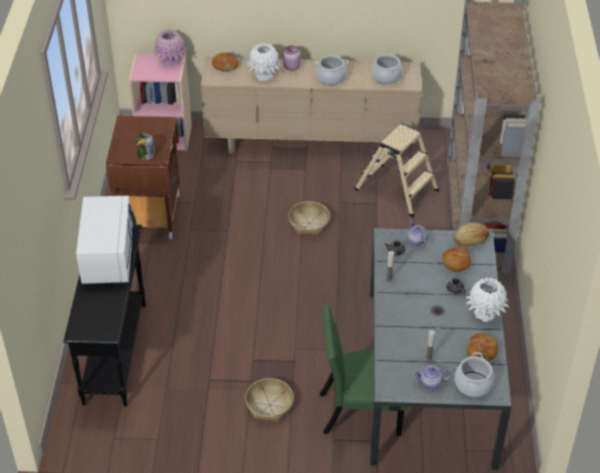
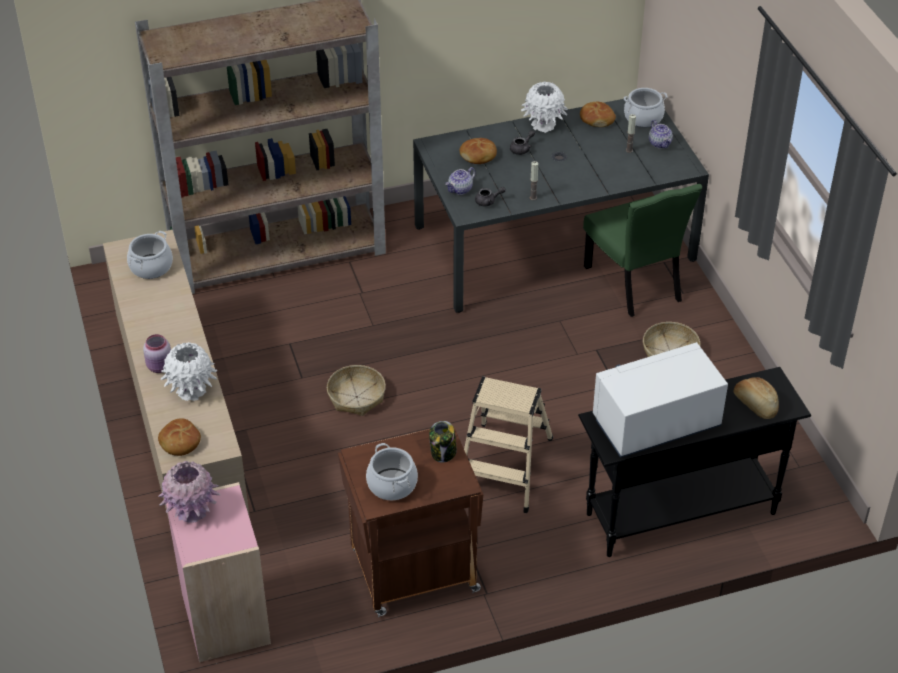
camera: 110 degrees left, 0 degrees up
cooking pot [315,55,348,85] -> cooking pot moved to [366,443,418,500]
beige step ladder [354,123,439,218] -> beige step ladder moved to [464,376,553,513]
bread [454,223,489,246] -> bread moved to [734,377,779,419]

